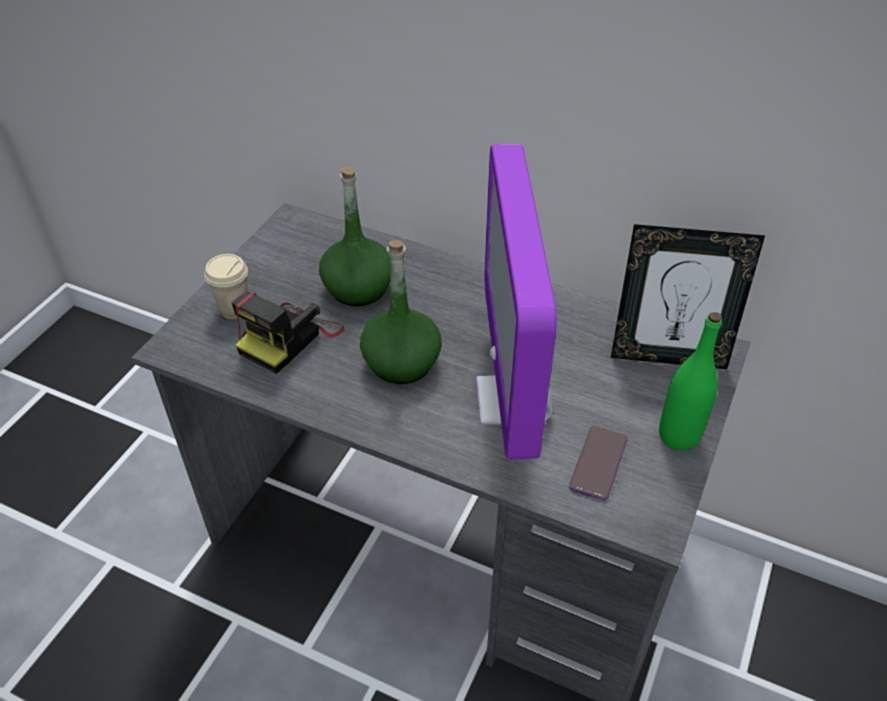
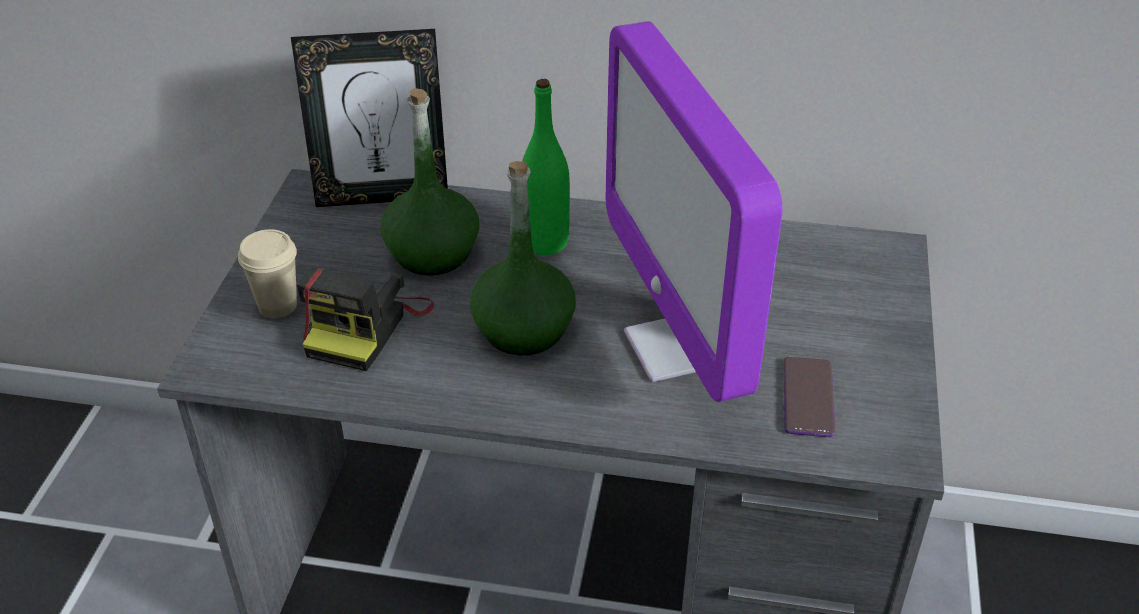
camera: 15 degrees left, 5 degrees down
picture frame [611,224,765,369] -> picture frame moved to [291,29,448,207]
green bottle [659,312,722,451] -> green bottle moved to [522,79,570,255]

